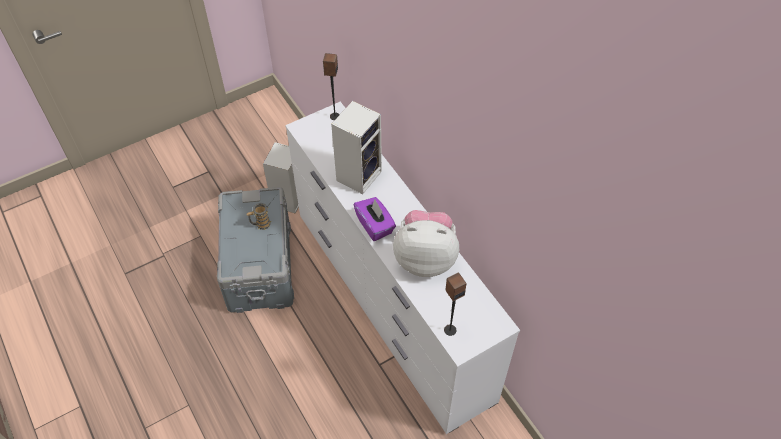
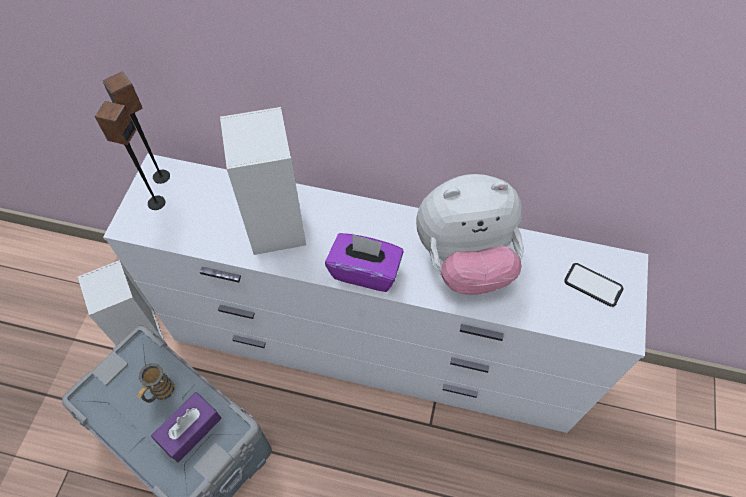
camera: 45 degrees left, 5 degrees up
plush toy [393,210,459,277] -> plush toy turned 150 degrees counterclockwise [416,174,524,295]
speaker [444,272,467,336] -> speaker moved to [94,101,165,210]
none -> purple tissue box [151,392,221,462]
none -> phone [564,263,623,307]

